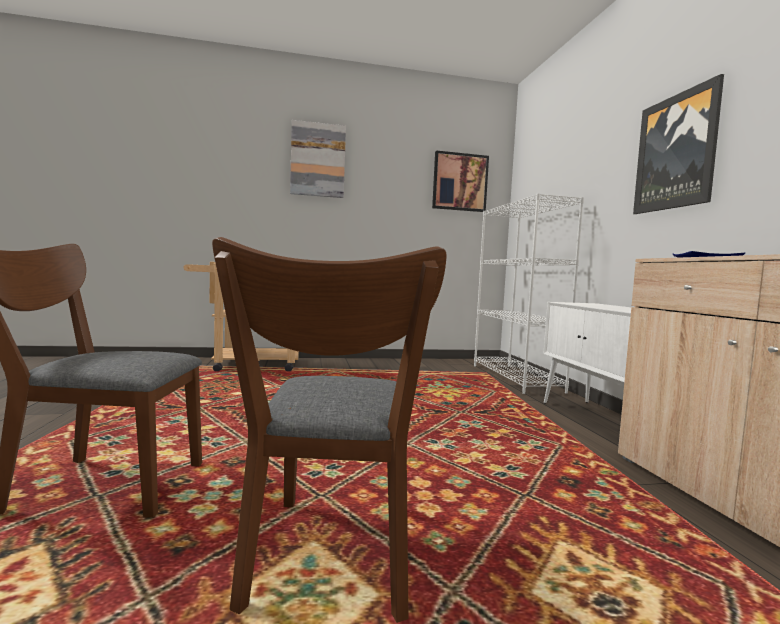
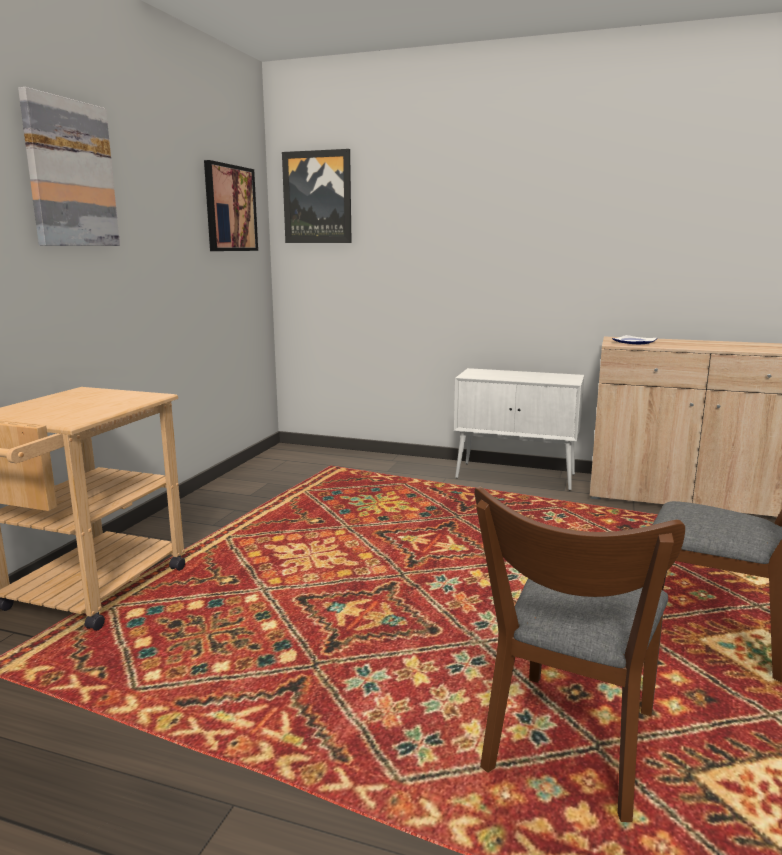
camera: 60 degrees left, 10 degrees up
white bookcase [474,193,584,394] -> none
picture [633,74,724,214] -> picture moved to [282,149,352,243]

